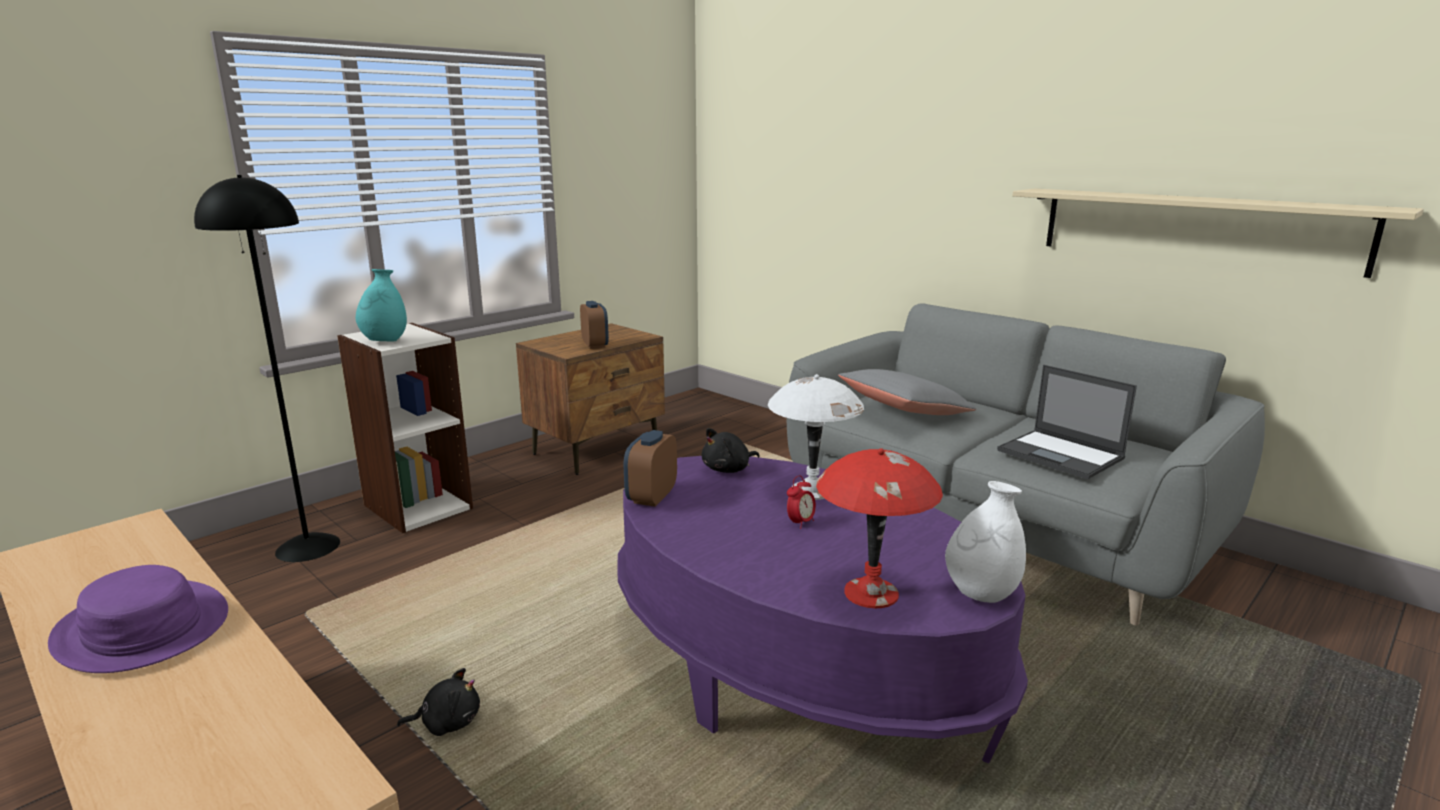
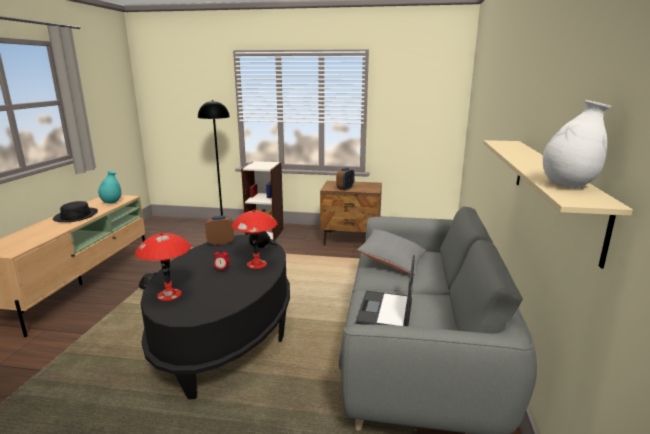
camera: 55 degrees right, 0 degrees up
purple hat [48,565,228,673] -> black hat [53,201,98,222]
turquoise vase [356,269,407,342] -> turquoise vase moved to [98,171,121,204]
purple coffee table [618,456,1028,763] -> black coffee table [140,235,290,399]
white table lamp [768,374,864,500] -> red table lamp [232,210,277,269]
white vase [945,481,1026,603] -> white vase moved to [543,100,611,188]

